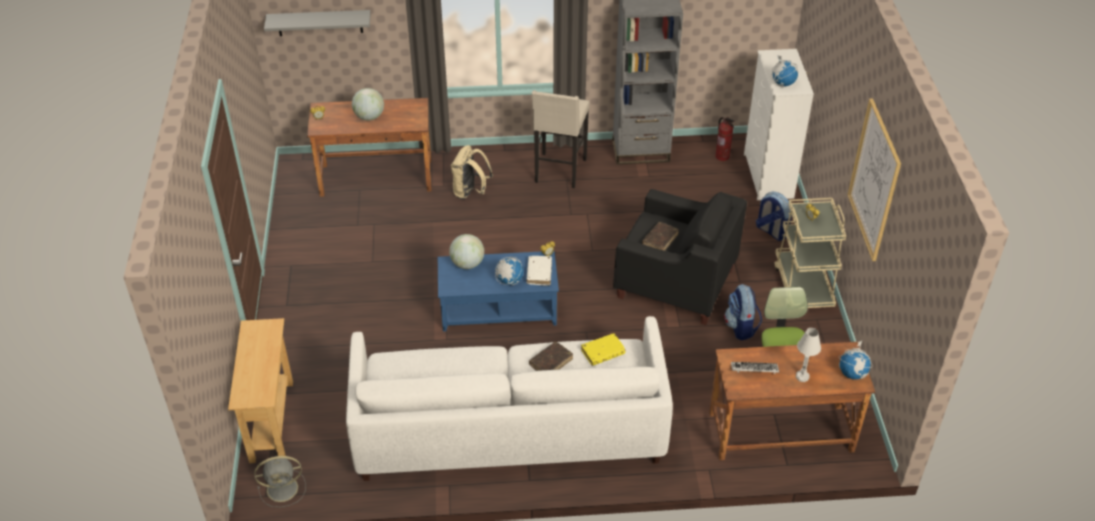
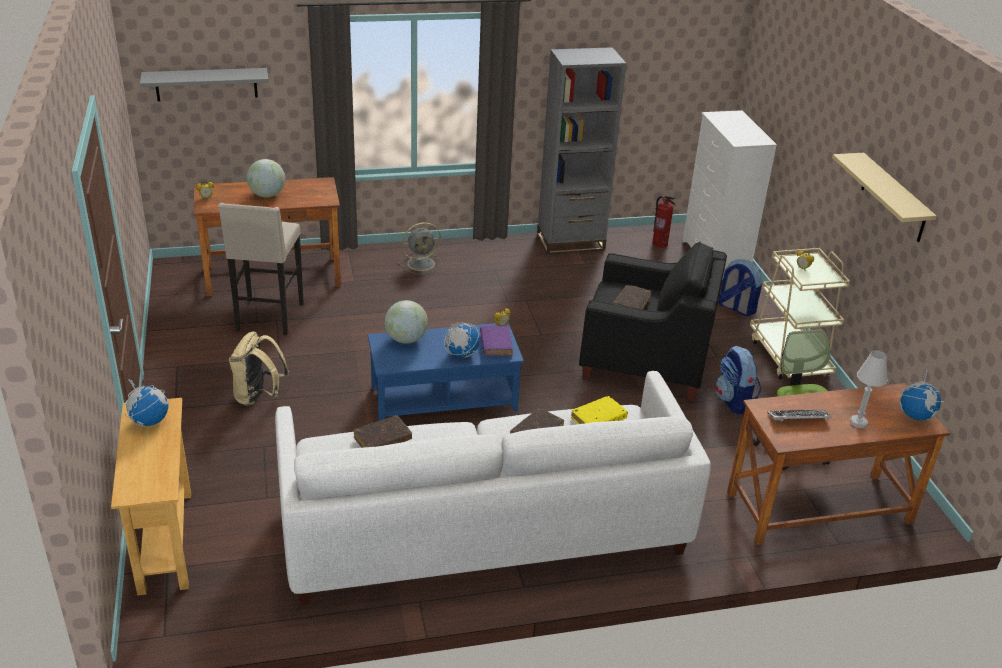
camera: 10 degrees left, 10 degrees down
grey fan [254,456,306,508] -> grey fan moved to [399,222,442,274]
beige backpack [451,145,493,199] -> beige backpack moved to [229,331,289,406]
white book [526,256,552,285] -> purple book [480,325,513,356]
beige stool [532,90,590,188] -> beige stool moved to [218,203,304,335]
globe [771,55,799,87] -> globe moved to [125,379,169,427]
picture [848,98,901,261] -> beige shelf [832,153,937,242]
none -> brown book [353,415,412,448]

